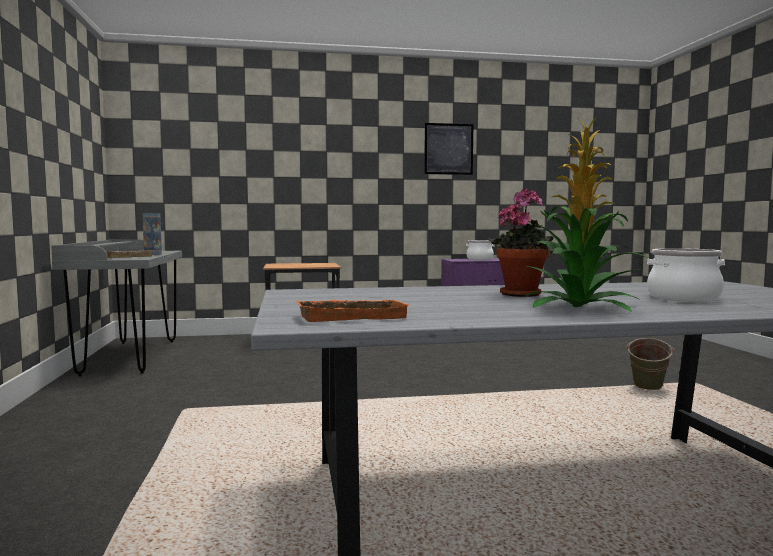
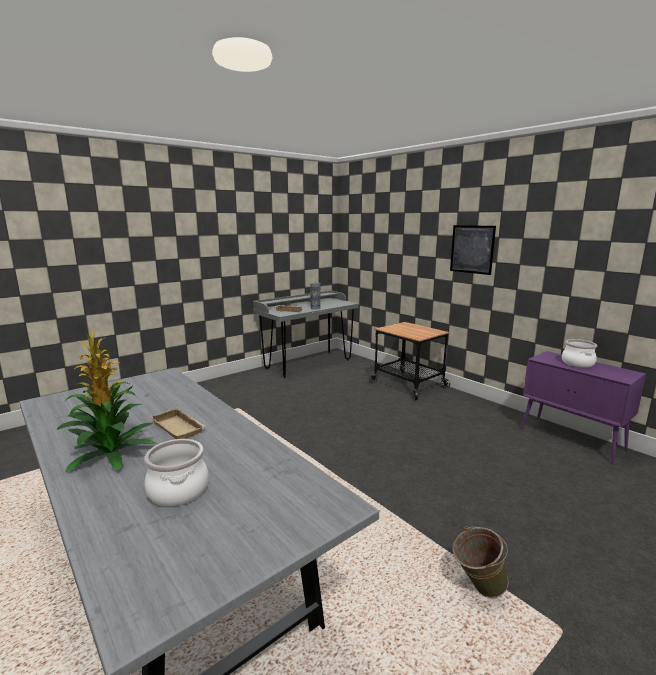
camera: 60 degrees right, 10 degrees up
orange tray [296,300,410,322] -> none
picture [424,123,473,175] -> picture moved to [450,225,496,275]
potted plant [488,188,554,297] -> beige tray [150,408,207,439]

